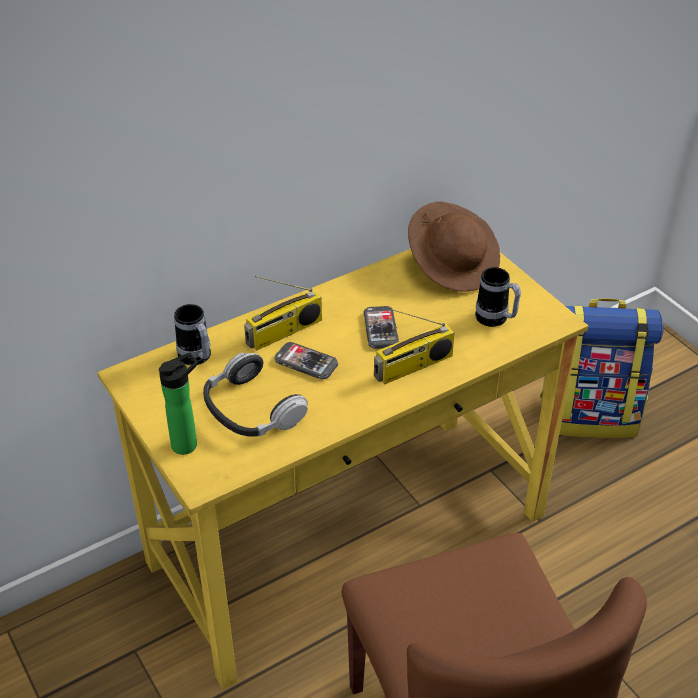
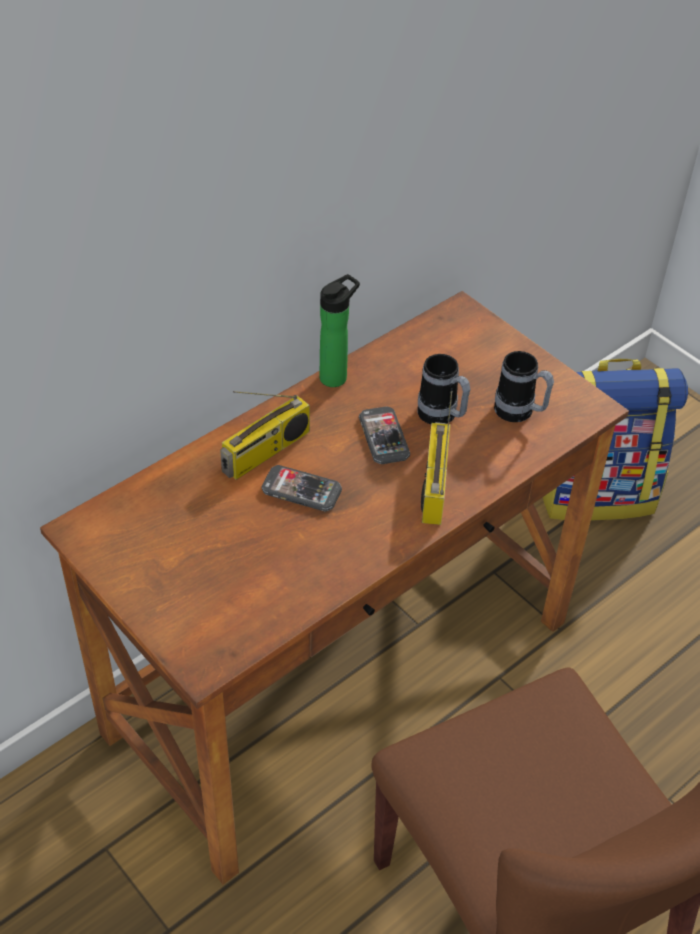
camera: 10 degrees left, 5 degrees up
yellow desk [97,249,588,690] -> brown desk [40,291,629,885]
bottle [159,352,198,455] -> bottle moved to [320,274,360,387]
mug [174,304,211,365] -> mug moved to [417,354,470,424]
headphones [203,352,308,437] -> none
radio [374,309,454,384] -> radio turned 135 degrees clockwise [421,391,453,525]
brown hat [408,202,500,292] -> none

